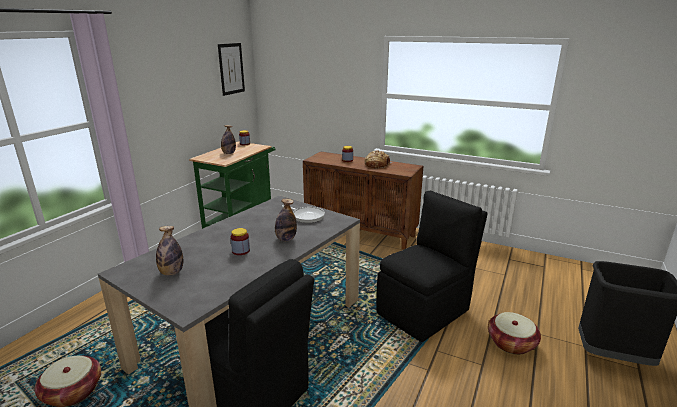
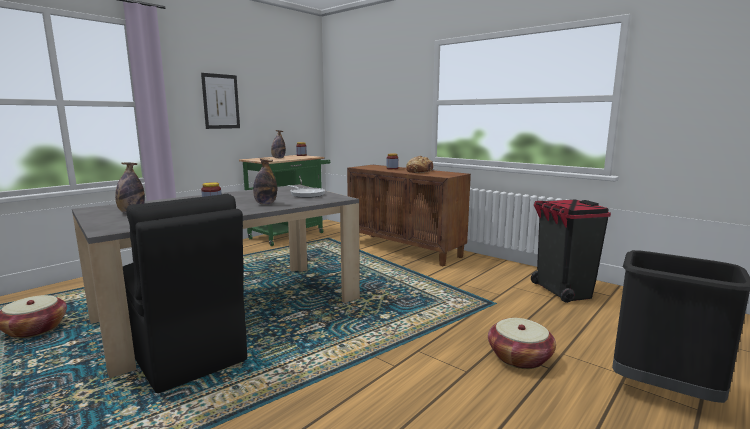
camera: 15 degrees right, 10 degrees down
picture [218,43,245,96] -> picture moved to [201,73,240,129]
black chair [376,191,487,342] -> none
none -> black trash can [531,200,611,303]

